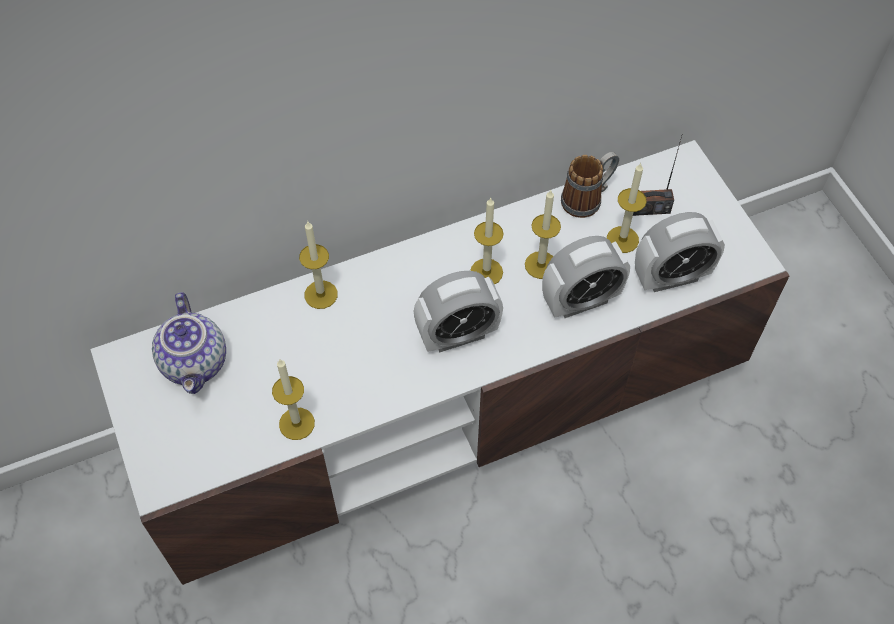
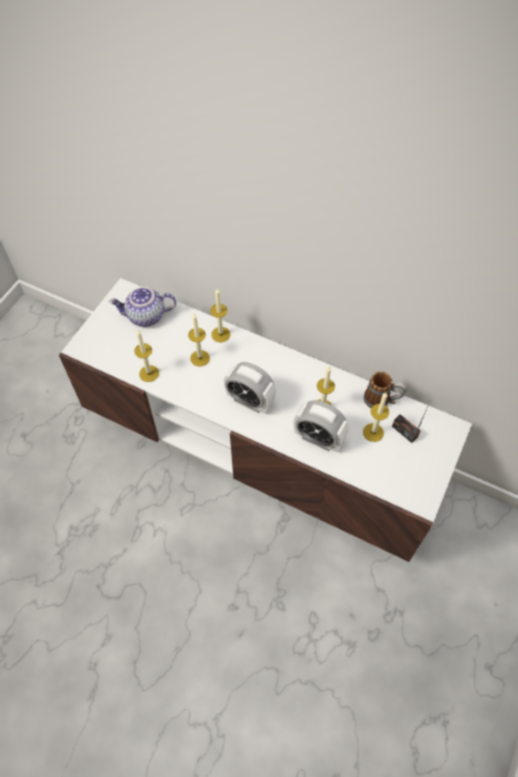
camera: 50 degrees right, 0 degrees up
teapot [152,292,226,394] -> teapot turned 45 degrees clockwise [109,287,176,327]
candle [470,197,504,285] -> candle moved to [188,314,210,367]
alarm clock [635,212,725,292] -> none

